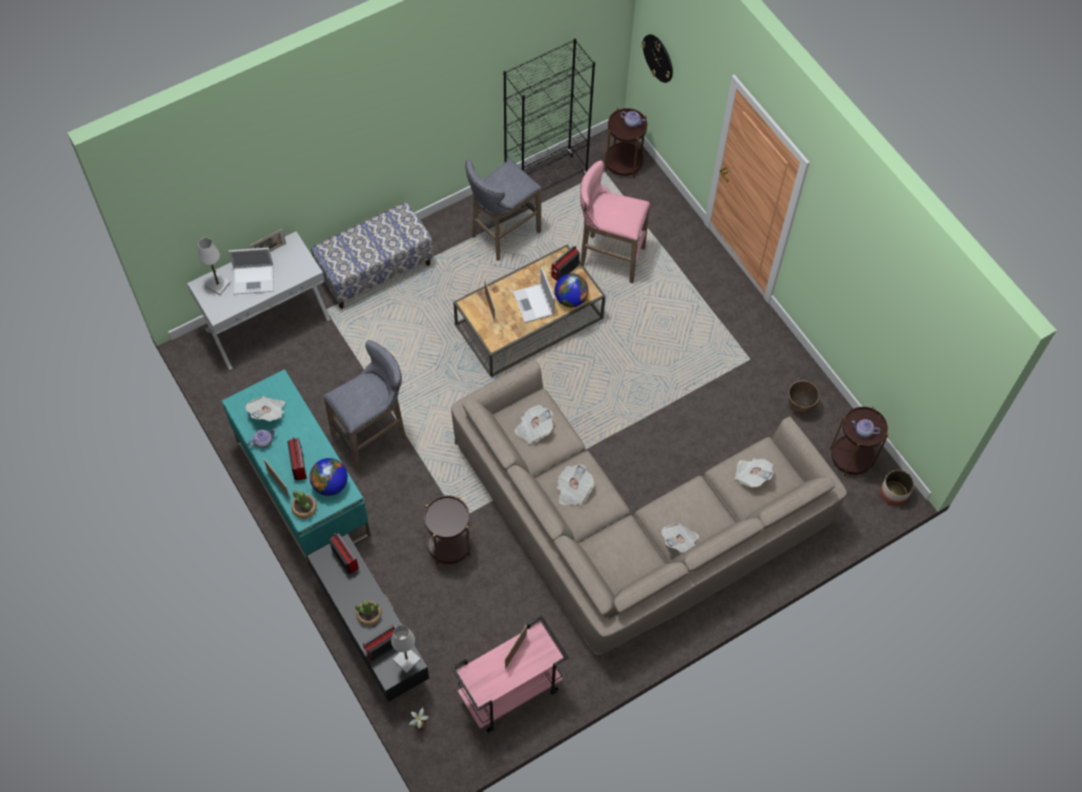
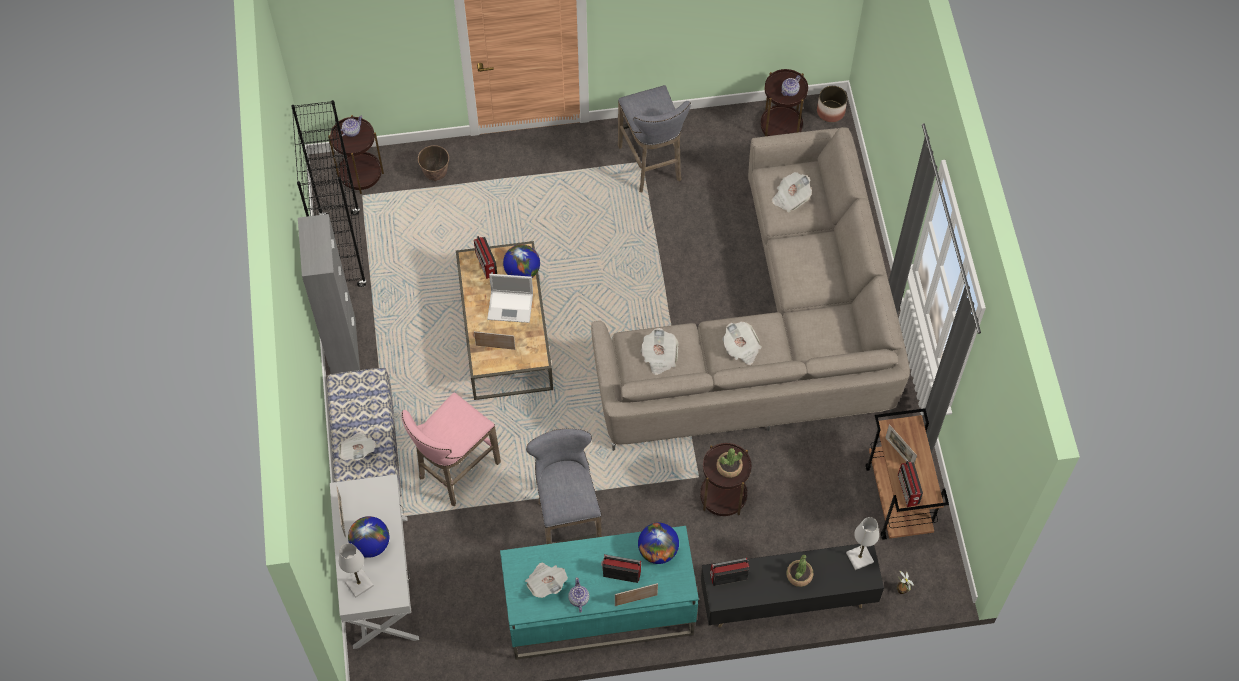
camera: 65 degrees left, 0 degrees up
laptop [229,248,274,294] -> globe [348,516,389,558]
potted plant [291,490,317,519] -> potted plant moved to [716,448,743,478]
radio [363,625,395,661] -> radio moved to [898,461,923,507]
pink cart [451,615,569,733] -> brown cart [865,408,949,540]
grey stool [465,159,541,261] -> grey stool moved to [618,85,691,192]
pink stool [580,160,650,283] -> pink stool moved to [401,392,501,506]
wall clock [641,34,673,83] -> none
newspaper [661,523,699,553] -> newspaper moved to [338,432,376,461]
planter [788,380,819,414] -> planter moved to [418,145,449,181]
none -> grey cabinet [298,214,360,374]

